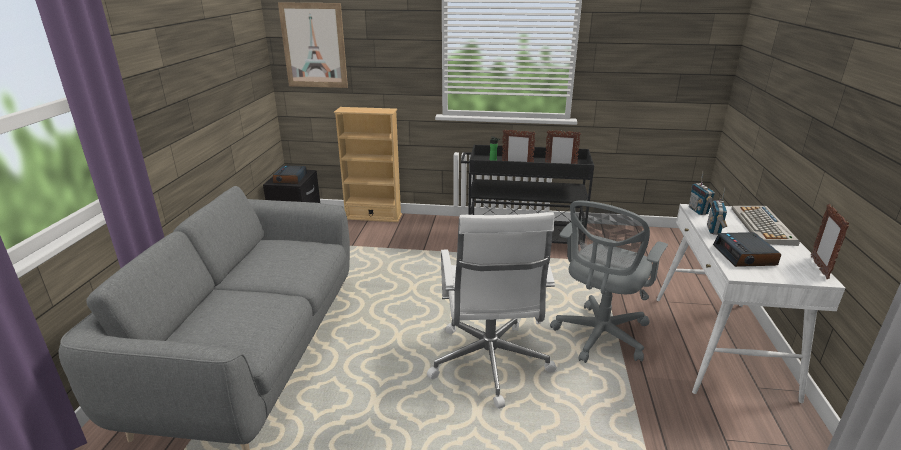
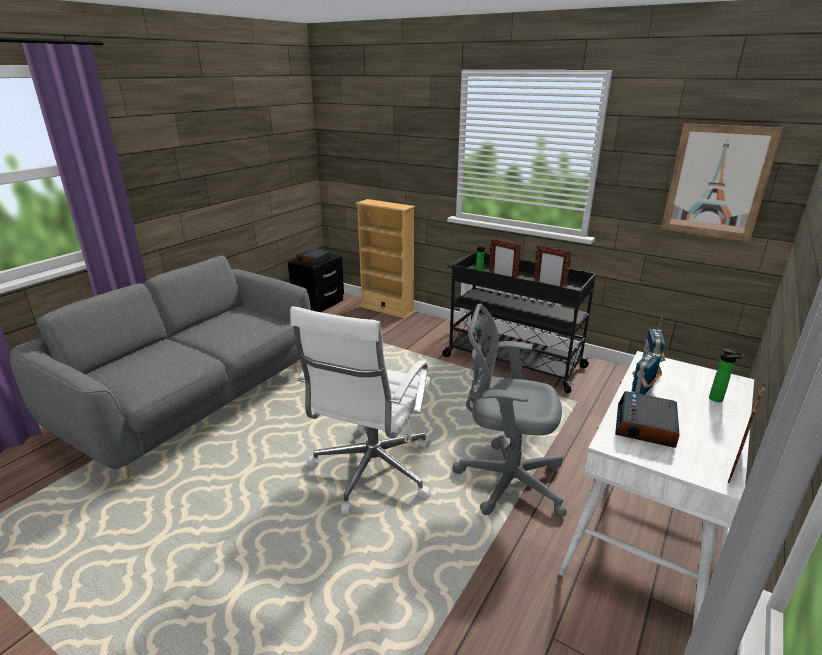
camera: 25 degrees right, 0 degrees up
picture [278,2,348,88] -> picture moved to [661,123,783,241]
grey office chair [550,201,668,363] -> grey office chair turned 45 degrees clockwise [452,304,567,518]
keyboard [731,206,800,246] -> bottle [709,349,744,402]

